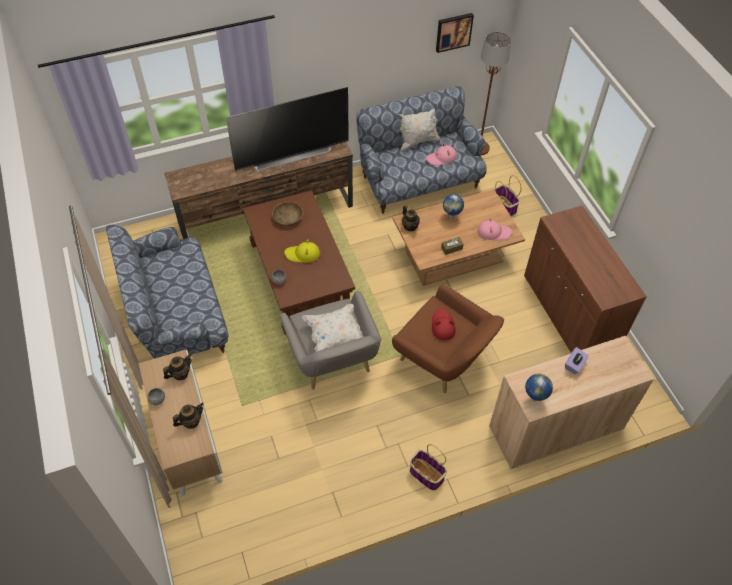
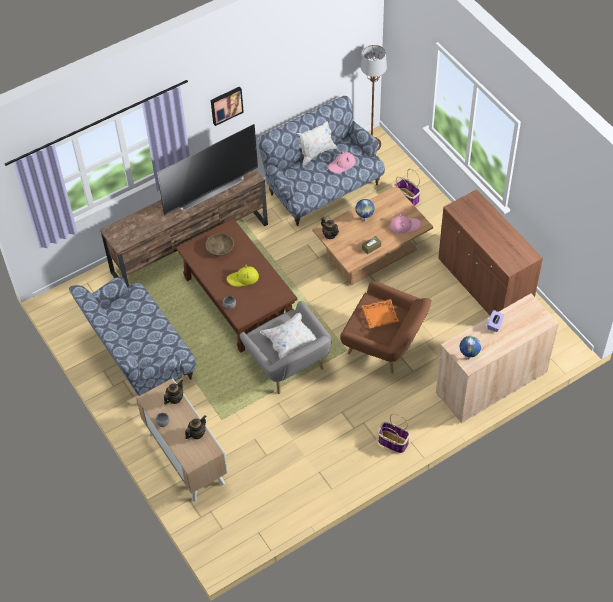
camera: 10 degrees left, 0 degrees up
red hat [432,308,456,340] -> orange tray [361,299,400,329]
picture [436,13,474,53] -> picture moved to [211,87,244,126]

